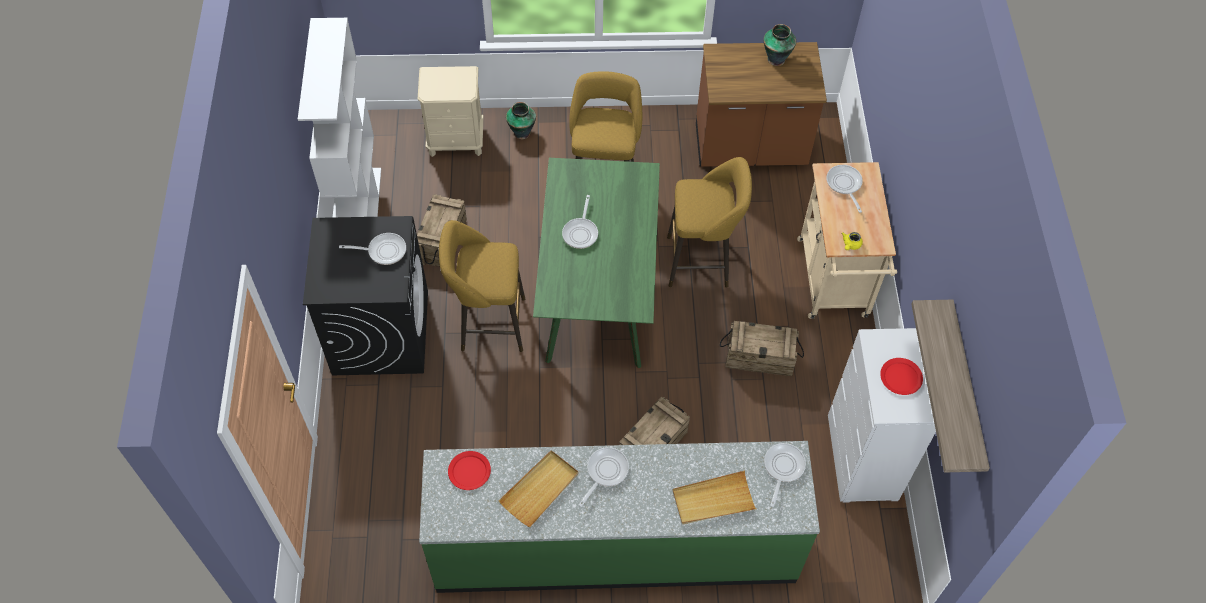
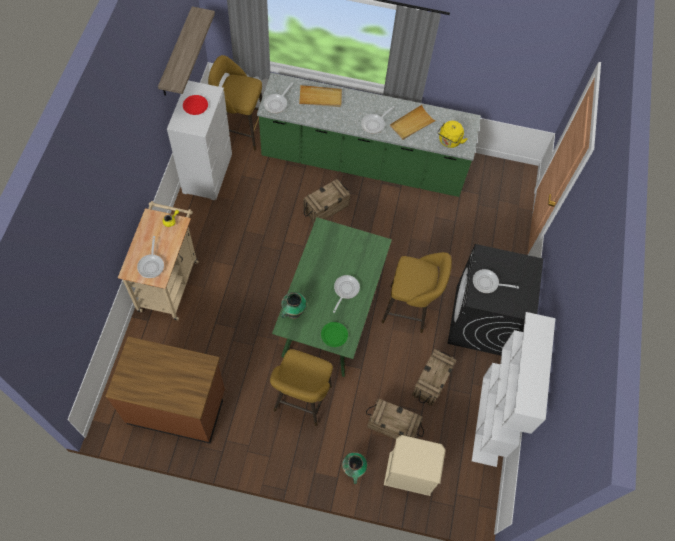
camera: 170 degrees left, 5 degrees up
red plate [448,451,491,490] -> yellow kettle [438,121,467,148]
yellow stool [667,157,752,288] -> yellow stool moved to [208,55,262,150]
crate [720,321,804,376] -> crate moved to [366,399,424,439]
vase [763,24,796,66] -> vase moved to [280,292,307,319]
none -> green plate [321,322,348,347]

